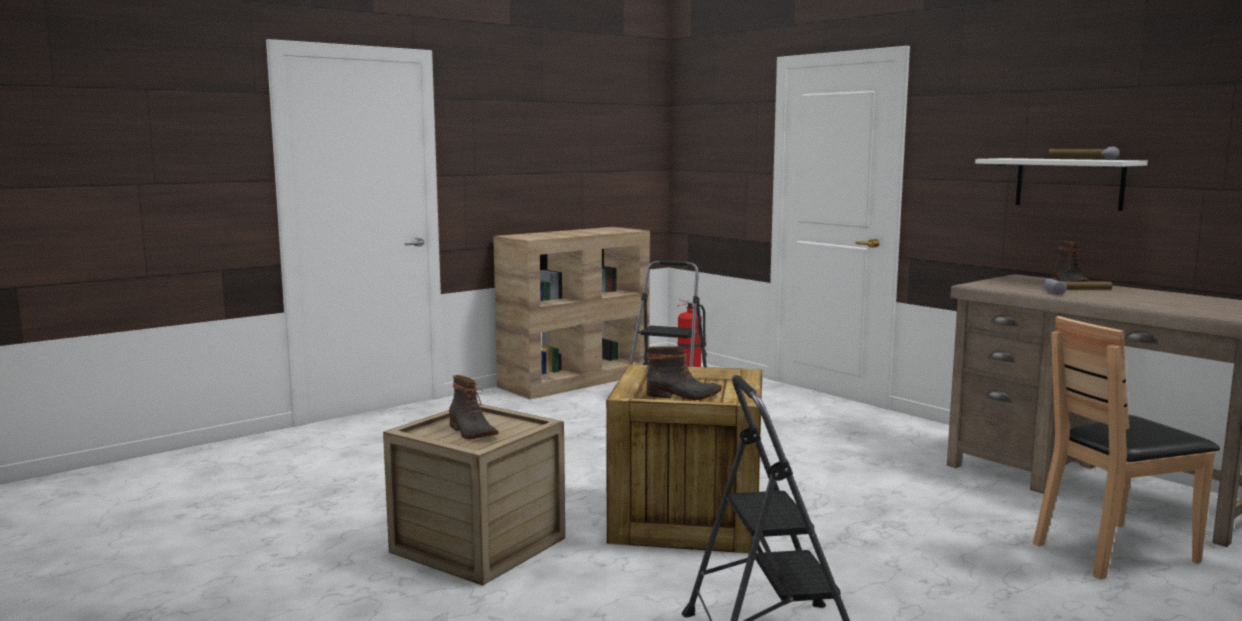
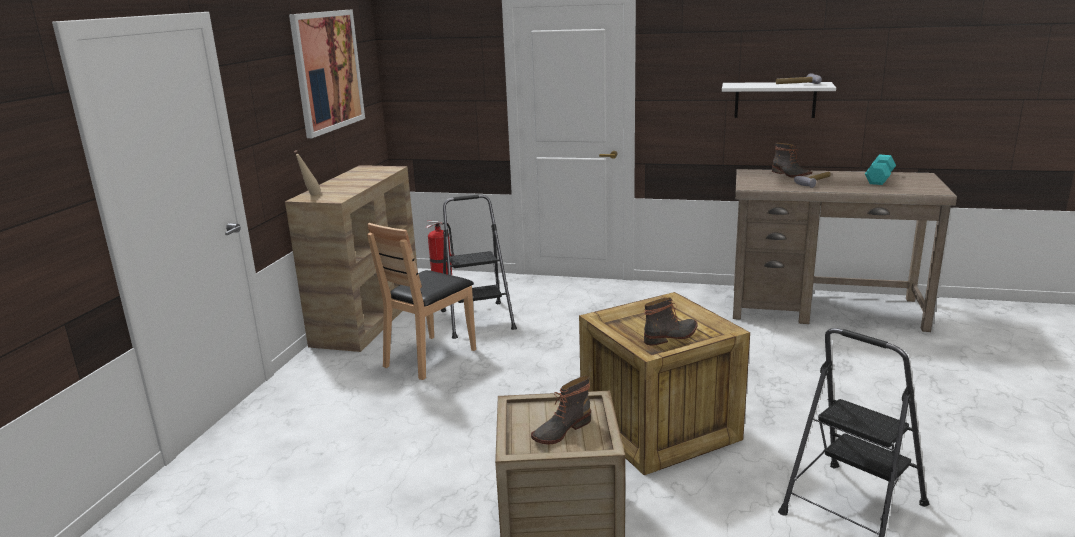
camera: 35 degrees left, 10 degrees up
boot [449,375,498,439] -> boot turned 120 degrees clockwise [531,376,591,444]
brown chair [1033,316,1220,579] -> brown chair moved to [367,223,476,380]
none -> picture [289,10,365,138]
none -> beige bottle [294,150,321,195]
none -> turquoise dumbbell [865,154,896,185]

